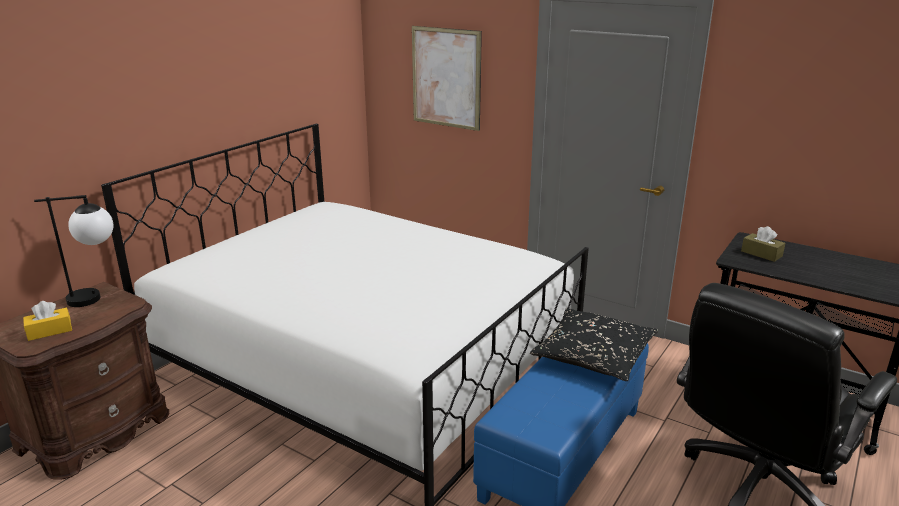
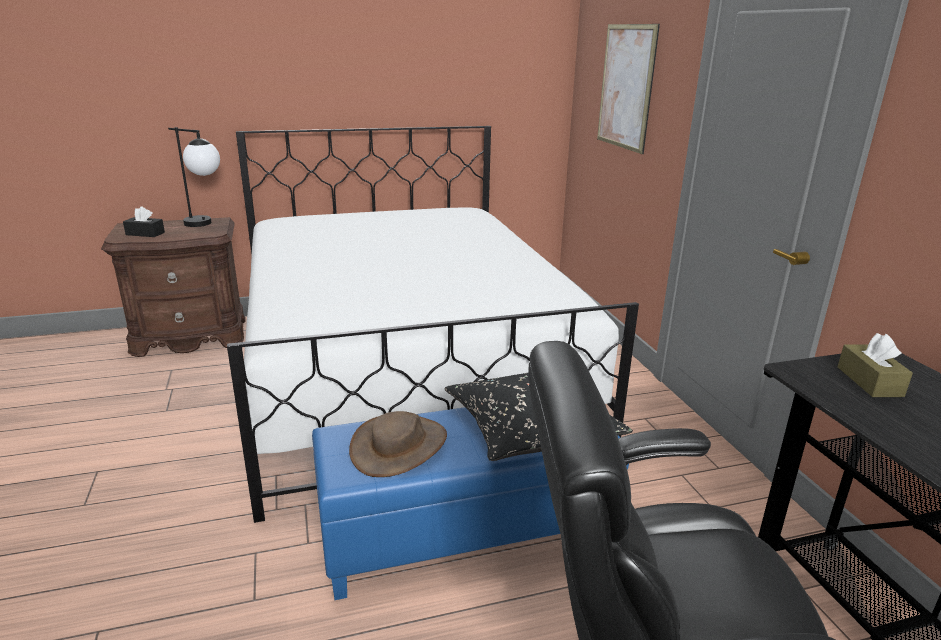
camera: 40 degrees right, 0 degrees up
yellow tissue box [23,301,72,341] -> black tissue box [123,207,165,237]
none -> brown hat [349,411,447,477]

